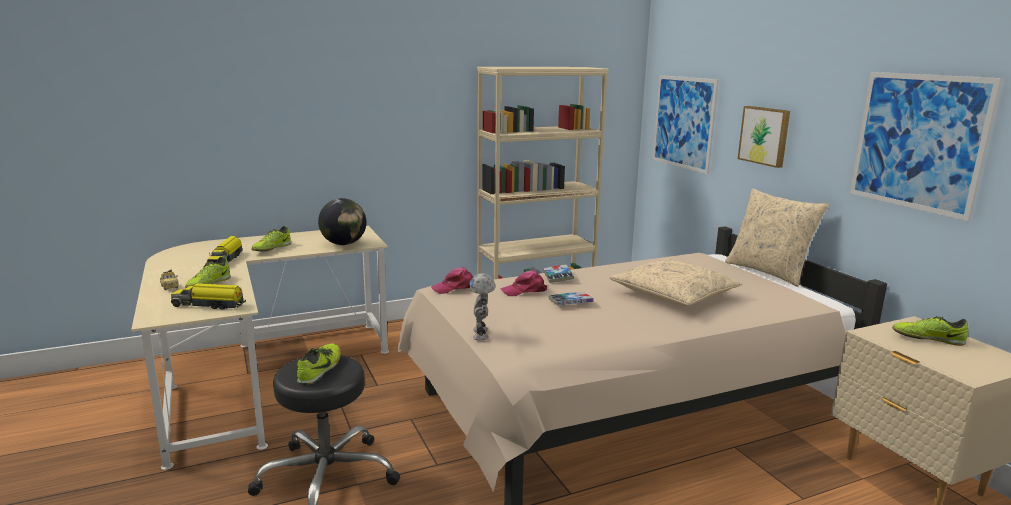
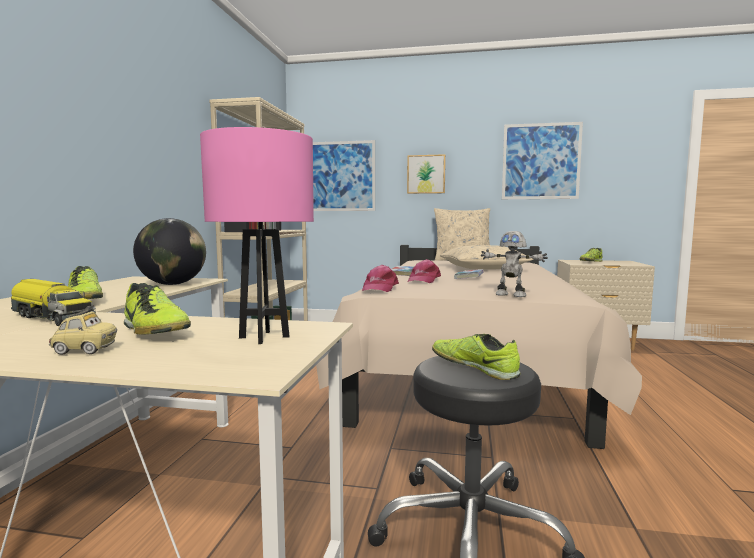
camera: 55 degrees left, 10 degrees down
toy truck [171,283,246,310] -> pink table lamp [200,127,314,344]

